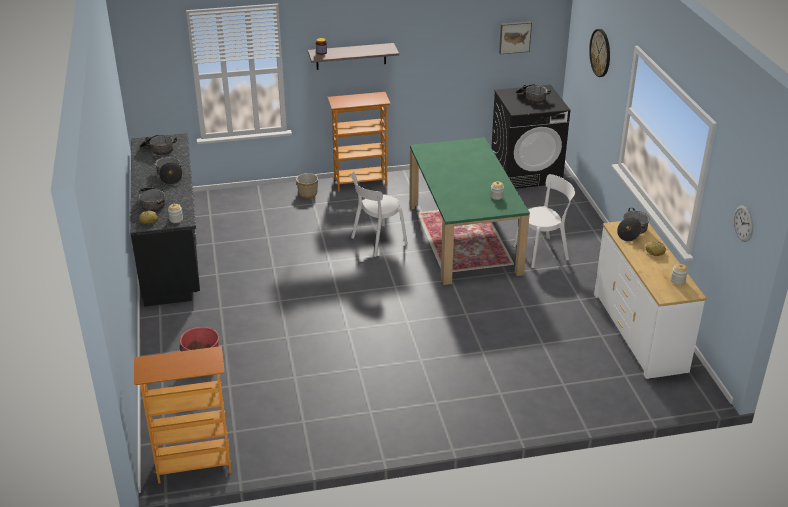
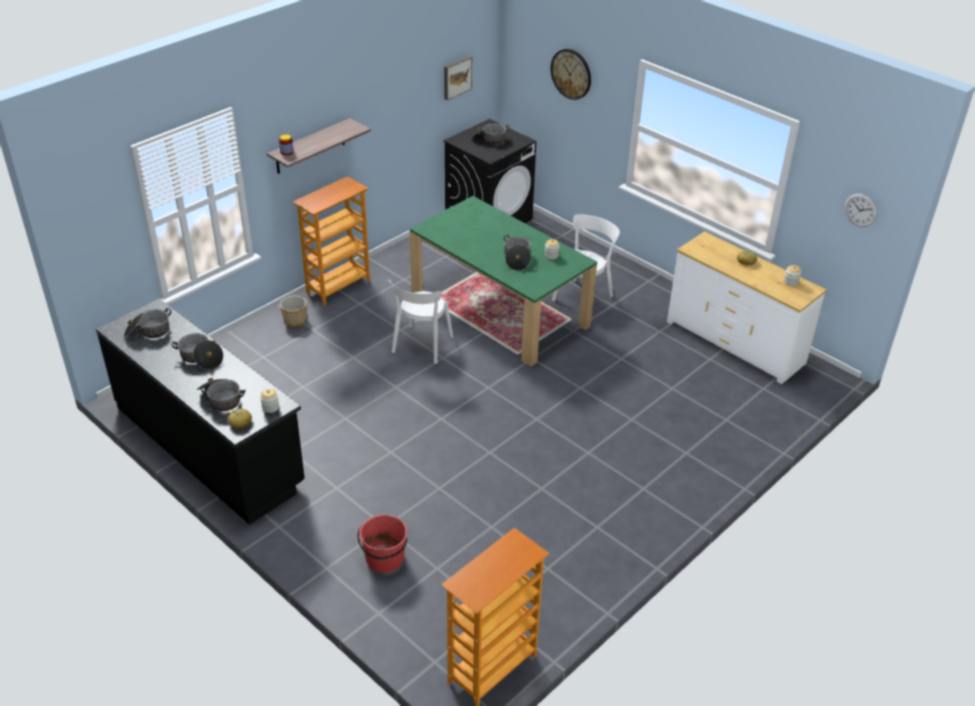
camera: 35 degrees left, 5 degrees up
cooking pot [617,208,650,241] -> cooking pot moved to [504,235,531,271]

